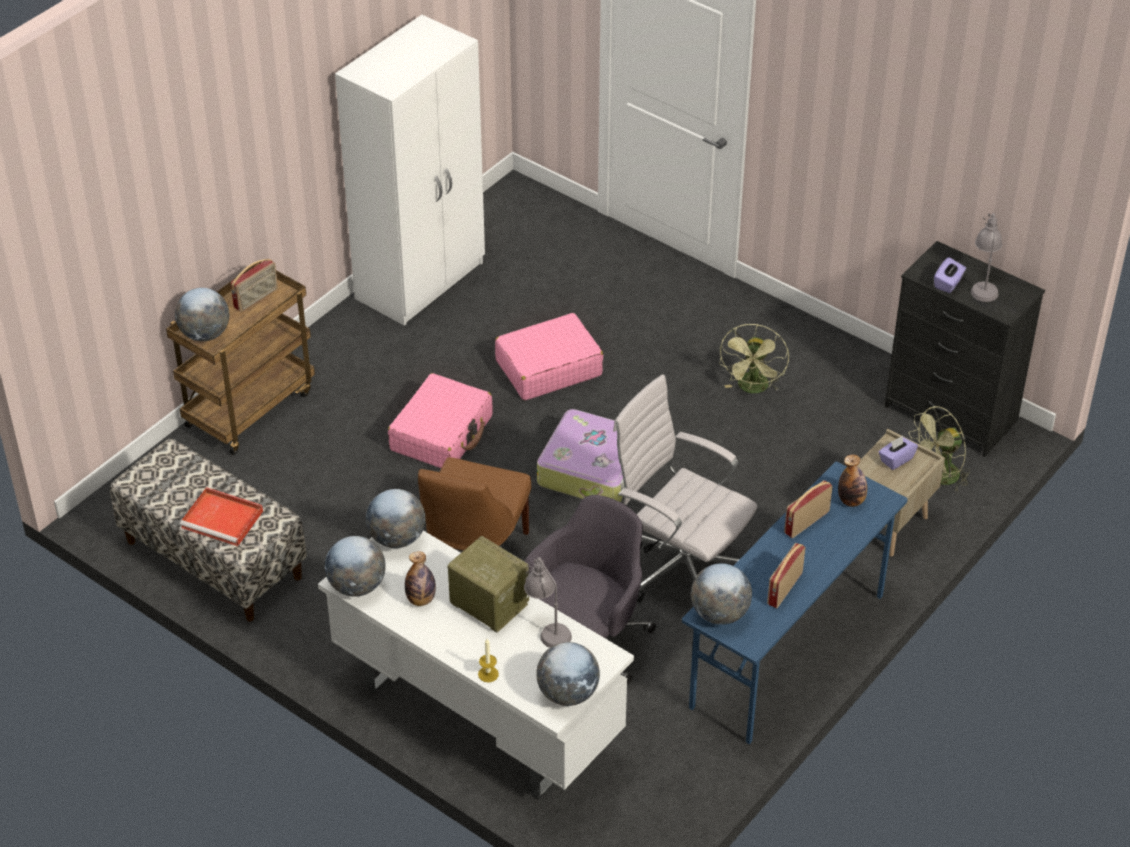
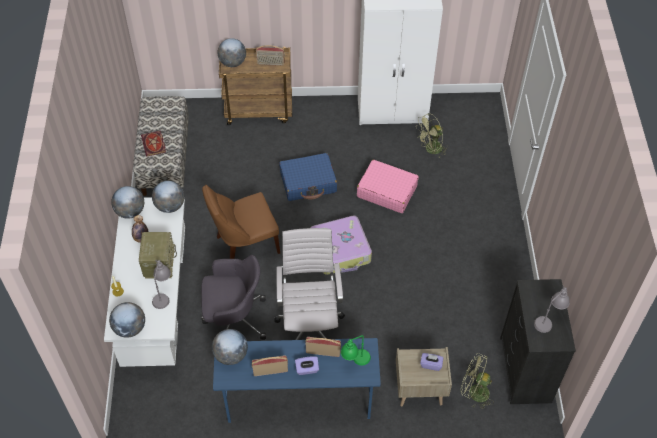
camera: 50 degrees right, 10 degrees up
red tray [180,487,263,546] -> book [141,131,166,156]
pink suitcase [388,373,493,468] -> blue suitcase [279,153,337,201]
green fan [719,324,789,393] -> green fan moved to [416,113,448,158]
bottle [838,455,867,507] -> green table lamp [341,335,371,366]
purple tissue box [934,257,966,293] -> purple tissue box moved to [295,356,319,375]

